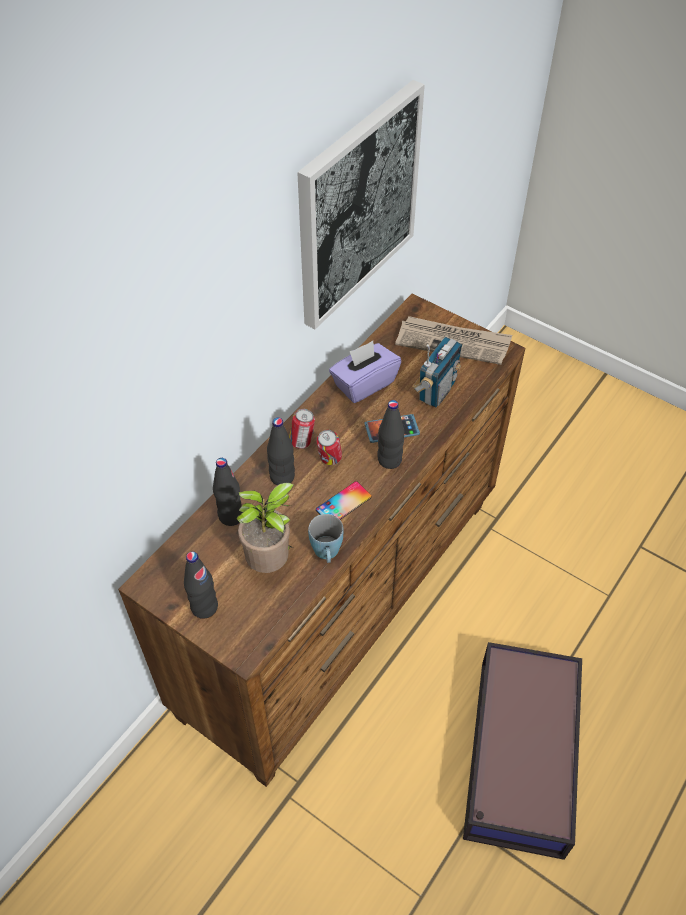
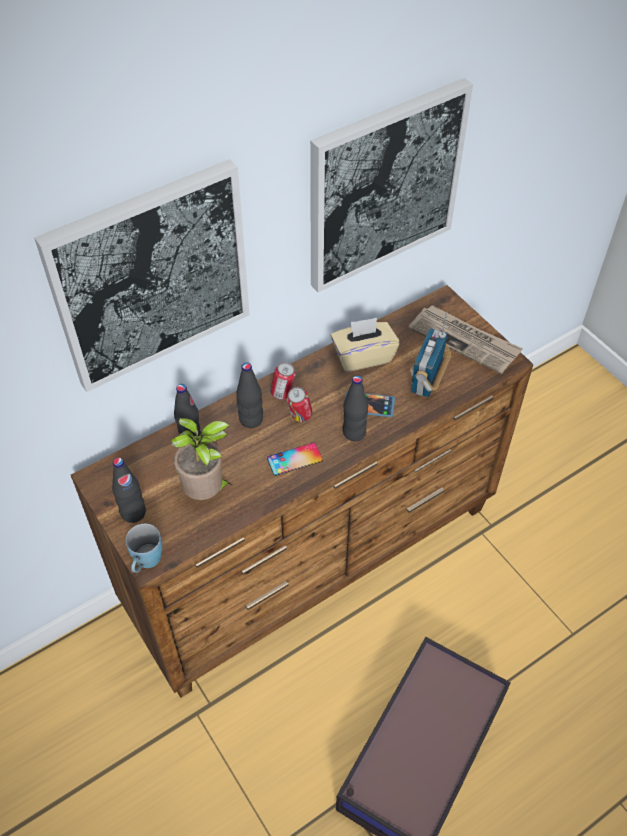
camera: 20 degrees right, 0 degrees up
blue mug [308,514,343,563] -> blue mug moved to [126,524,162,573]
purple tissue box [329,341,401,403] -> beige tissue box [331,318,400,372]
radio [412,337,462,407] -> radio turned 150 degrees clockwise [410,312,451,397]
none -> picture [34,159,250,392]

